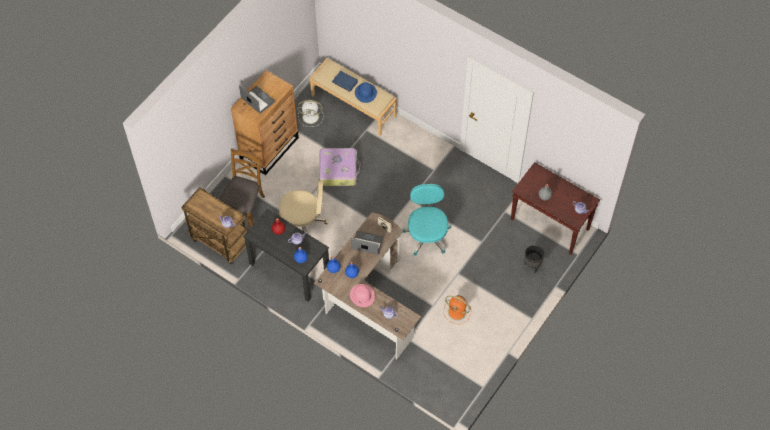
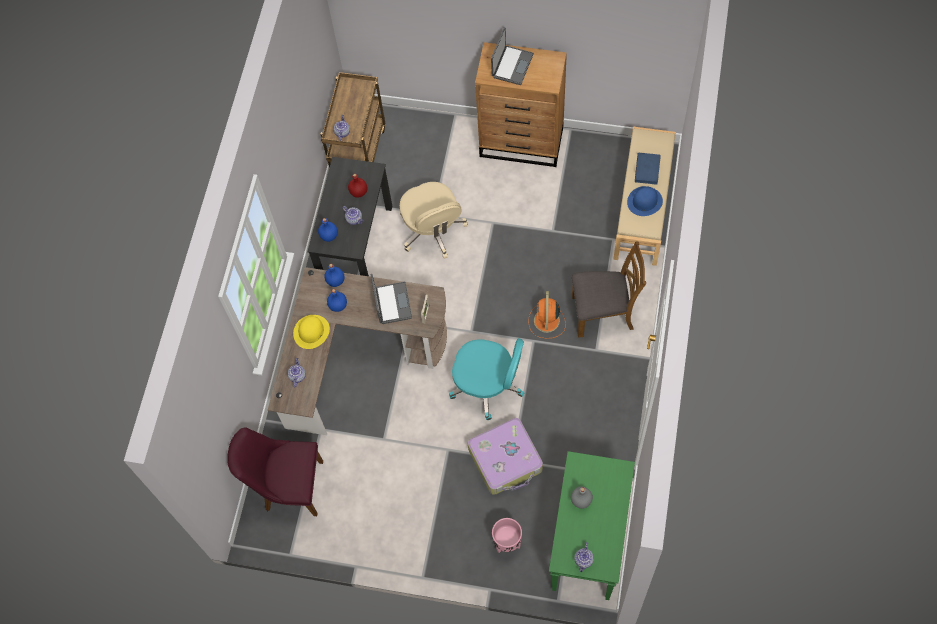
camera: 70 degrees right, 5 degrees up
brown chair [219,148,265,227] -> brown chair moved to [572,242,646,338]
white fan [297,100,324,127] -> none
suitcase [319,148,361,186] -> suitcase moved to [468,418,543,495]
pink hat [350,284,375,307] -> yellow hat [293,315,330,349]
turquoise office chair [403,184,451,256] -> turquoise office chair turned 45 degrees clockwise [449,338,524,420]
orange fan [444,295,471,324] -> orange fan moved to [528,291,566,339]
brown console table [511,162,600,254] -> green console table [549,451,635,600]
black planter [524,245,544,273] -> pink planter [492,518,522,553]
none -> purple chair [227,427,323,516]

